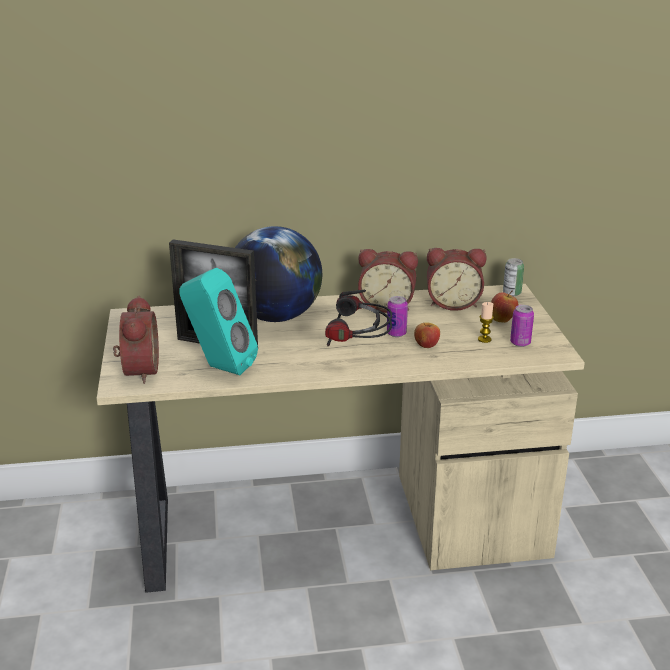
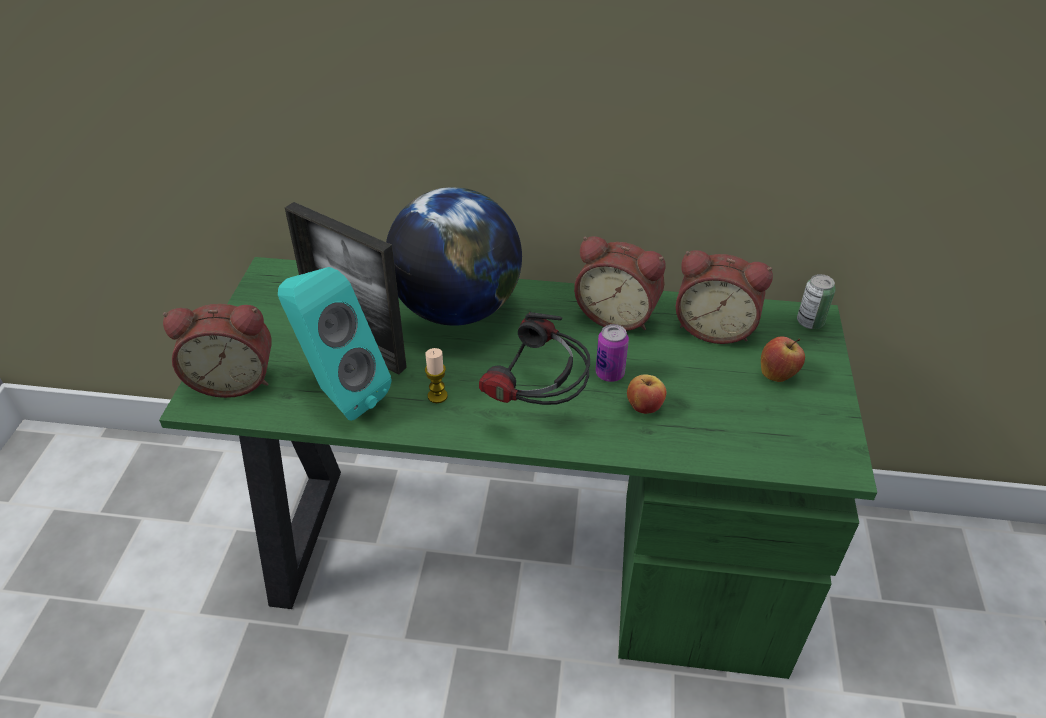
camera: 15 degrees right, 15 degrees up
beige desk [97,284,585,593] -> green desk [159,257,877,679]
alarm clock [113,296,159,384] -> alarm clock turned 75 degrees clockwise [163,304,272,398]
candle [478,302,494,343] -> candle moved to [425,348,448,403]
can [510,305,534,347] -> none

